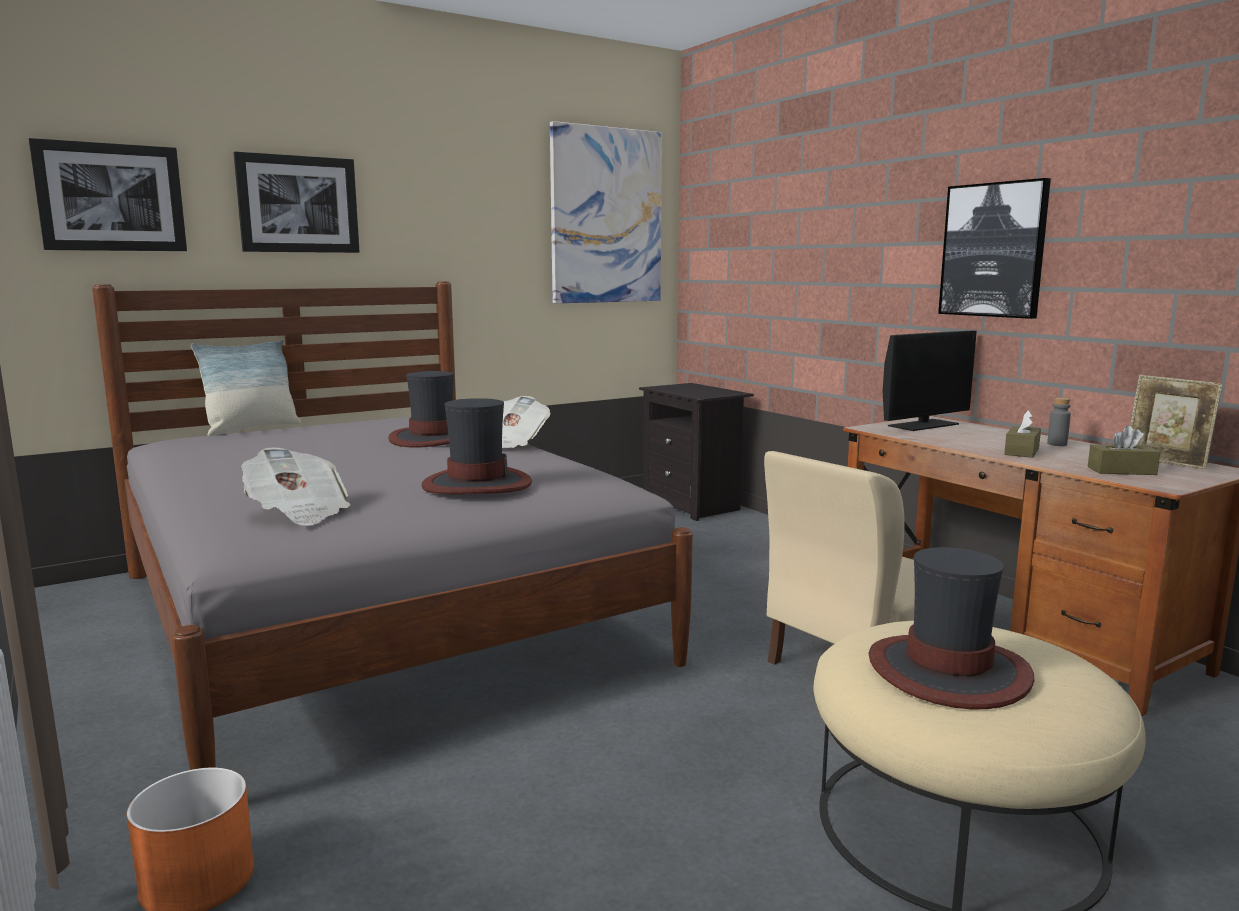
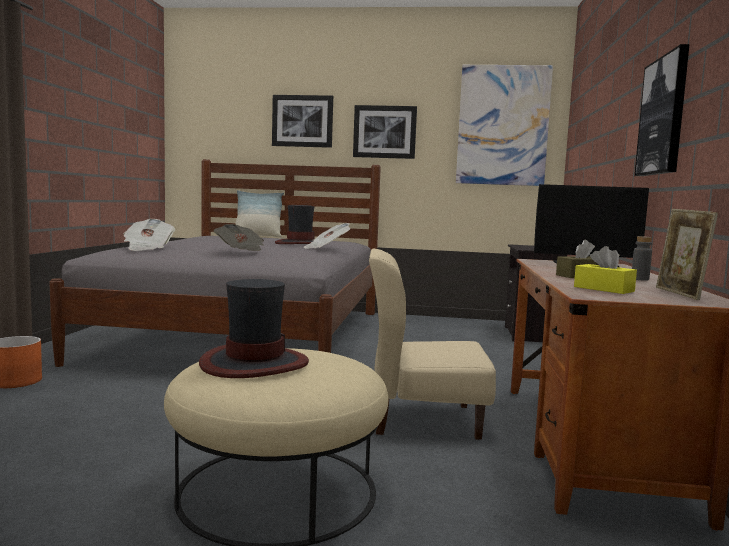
camera: 40 degrees right, 5 degrees down
picture [29,138,187,251] -> picture moved to [353,105,417,159]
hat [421,398,532,494] -> newspaper [214,224,264,251]
brown tissue box [1088,425,1160,475] -> yellow tissue box [574,246,637,294]

